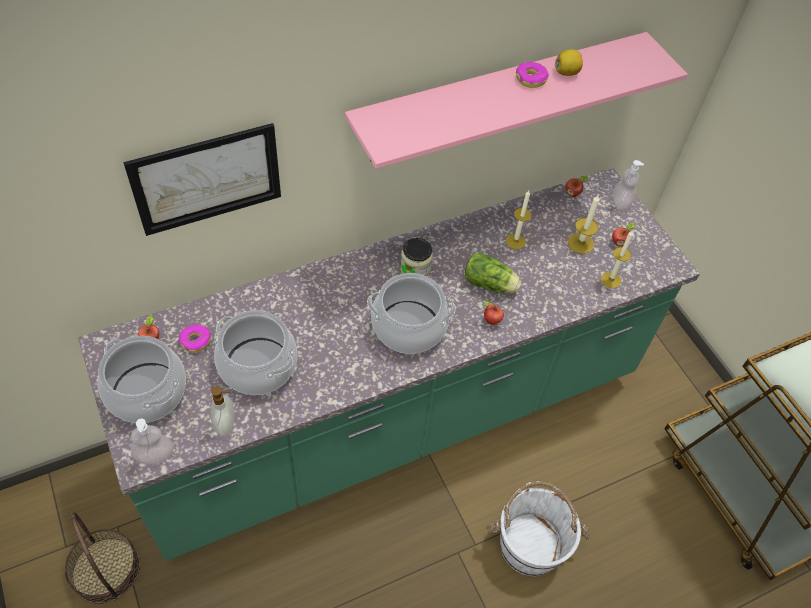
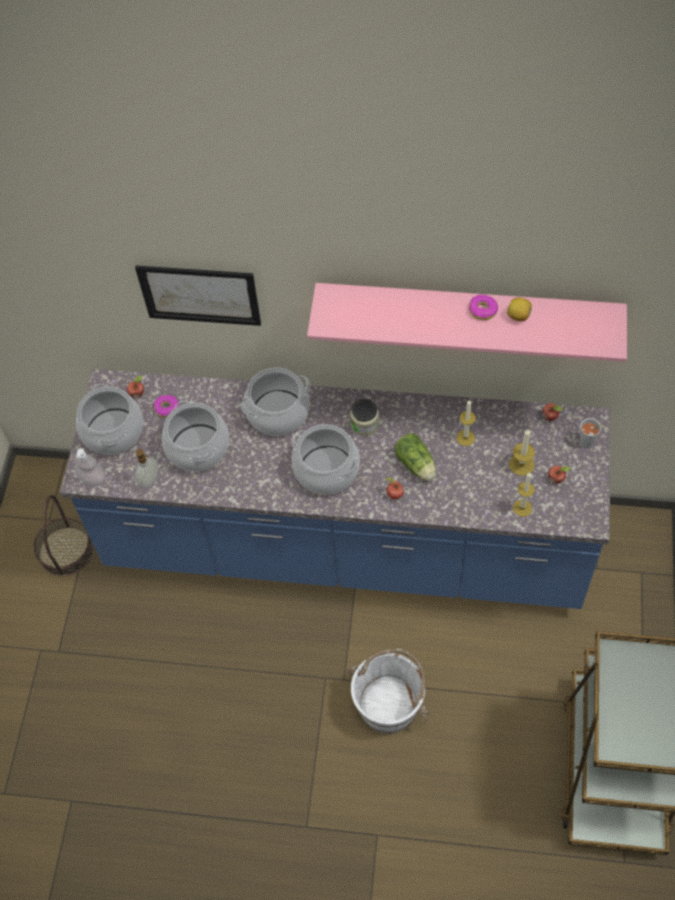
camera: 40 degrees right, 5 degrees up
green counter [78,167,700,561] -> blue counter [60,369,610,609]
soap dispenser [613,160,644,210] -> grey cup [580,418,609,448]
none -> cooking pot [241,368,310,436]

